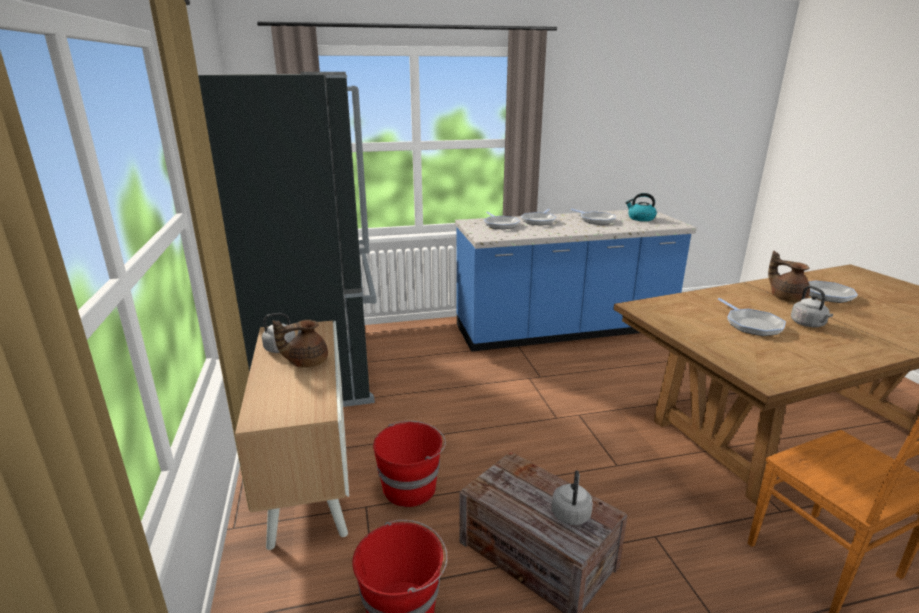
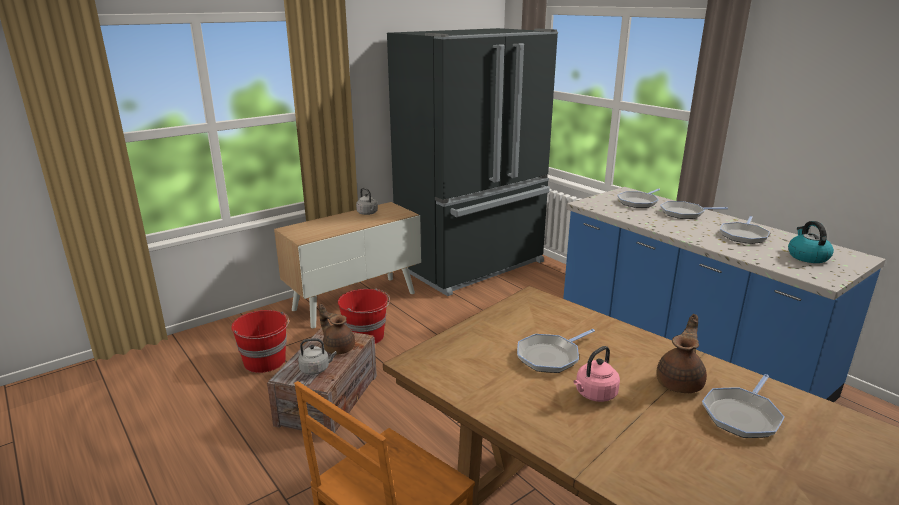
camera: 65 degrees right, 0 degrees up
brown teapot [273,320,328,368] -> brown teapot moved to [319,304,355,354]
grey kettle [791,286,833,327] -> pink kettle [573,346,620,402]

